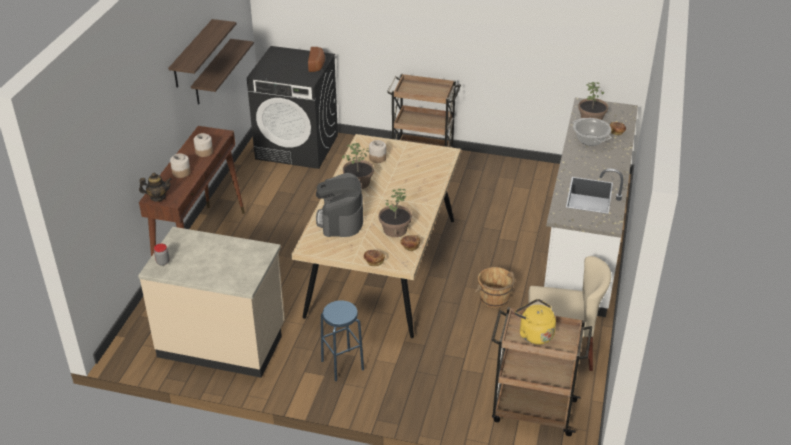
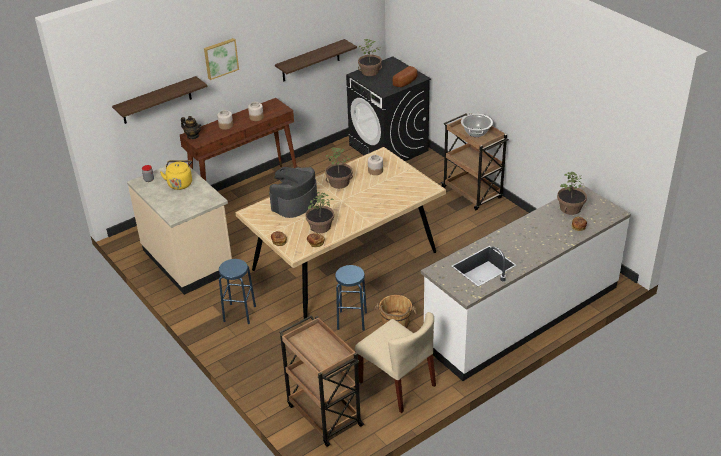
camera: 40 degrees right, 0 degrees up
shelf [168,19,236,88] -> shelf moved to [112,76,208,124]
yellow kettle [515,299,556,345] -> yellow kettle moved to [160,160,192,190]
cooking pot [573,118,612,146] -> cooking pot moved to [461,114,493,137]
none -> picture [204,38,239,80]
none -> blue stool [335,265,367,331]
none -> potted plant [358,39,382,76]

